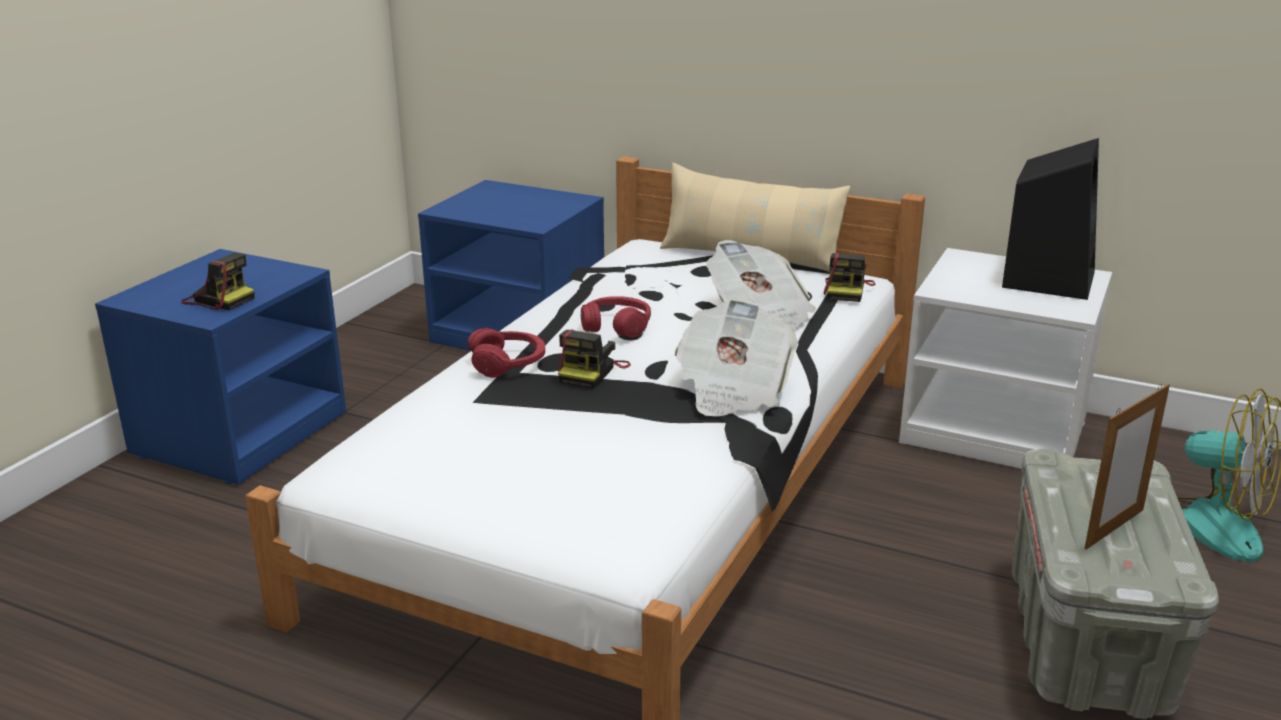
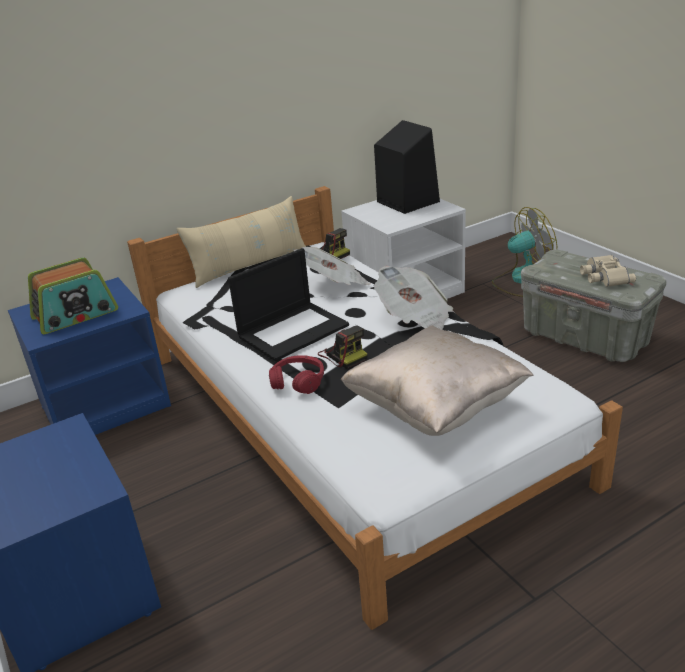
camera: 55 degrees left, 5 degrees up
camera [181,253,255,310] -> none
red headphones [581,296,651,338] -> laptop [228,248,349,361]
picture frame [1085,384,1170,550] -> beige binoculars [580,255,636,287]
none -> radio [28,257,118,334]
none -> beige pillow [341,325,534,436]

